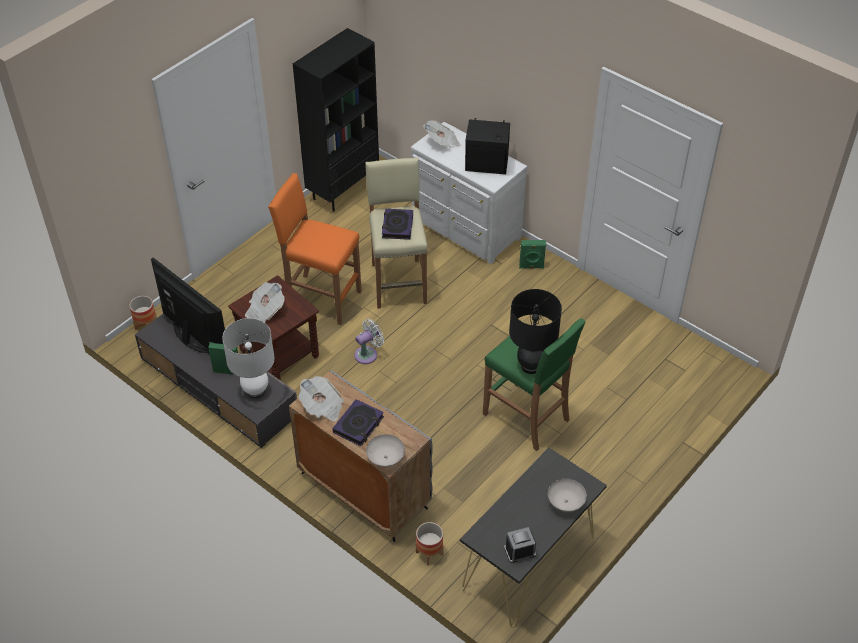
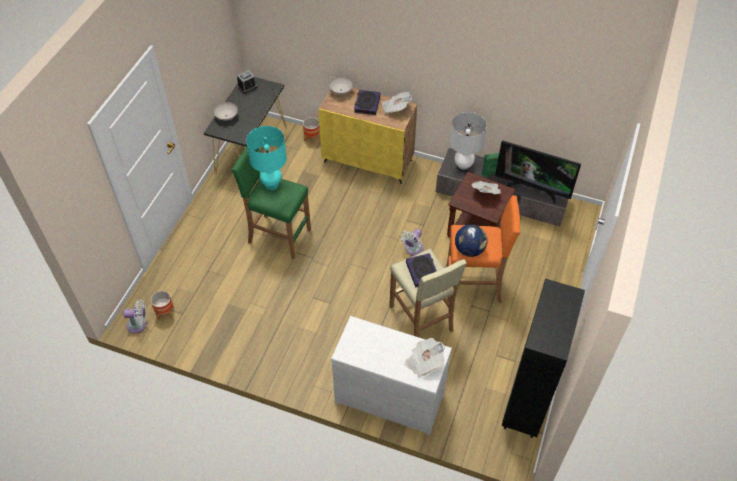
camera: 160 degrees right, 5 degrees up
planter [129,296,157,330] -> planter moved to [151,291,174,320]
grey cabinet [289,370,433,542] -> yellow cabinet [318,88,417,184]
black speaker [465,118,510,174] -> none
black table lamp [509,289,562,374] -> turquoise table lamp [246,126,287,190]
green speaker [519,240,546,269] -> none
none -> white fan [123,300,146,334]
none -> globe [455,224,488,257]

